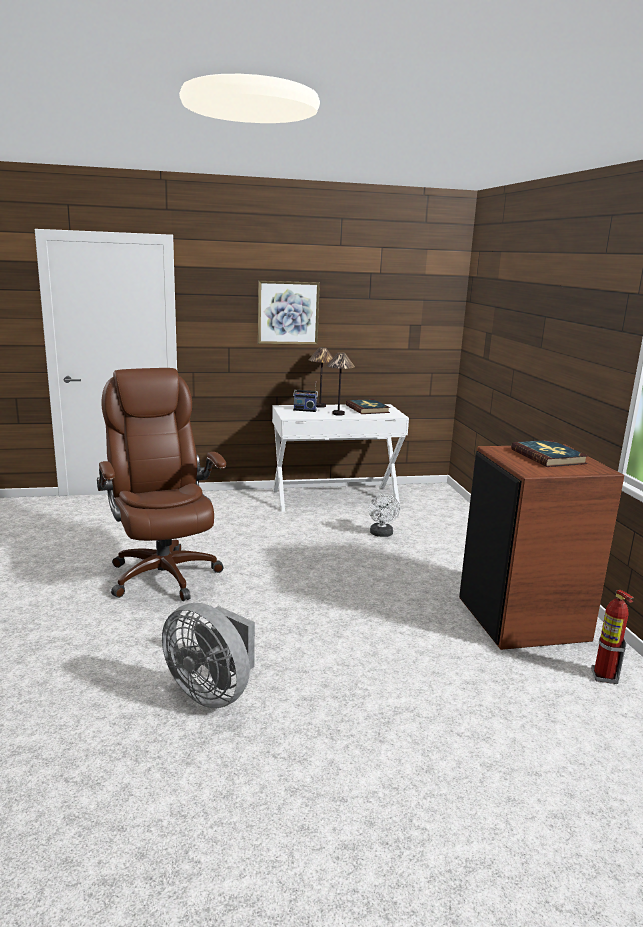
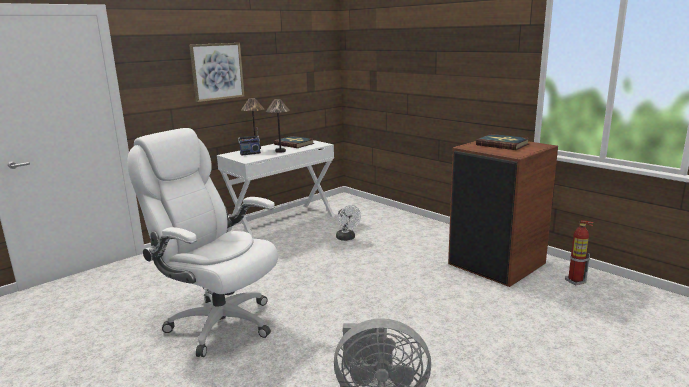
camera: 30 degrees left, 0 degrees up
brown office chair [97,368,226,601] -> white office chair [127,128,278,357]

